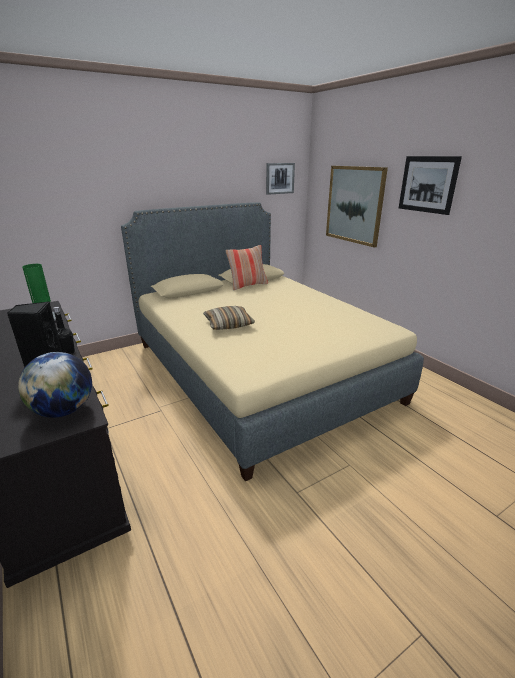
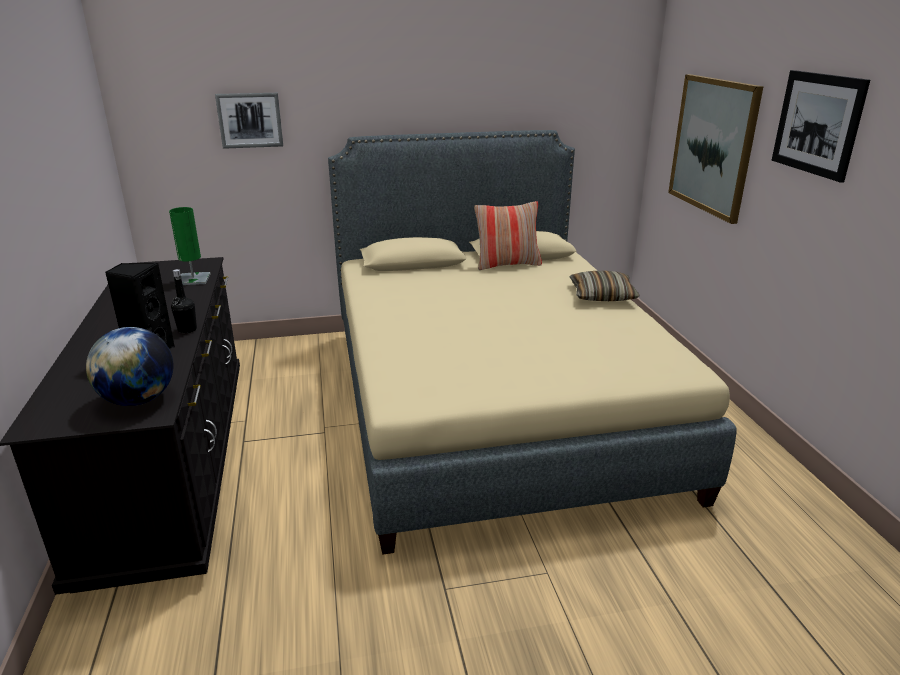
camera: 20 degrees right, 0 degrees up
pillow [203,306,255,330] -> pillow moved to [569,271,639,301]
picture [266,163,295,195] -> picture moved to [215,93,283,149]

